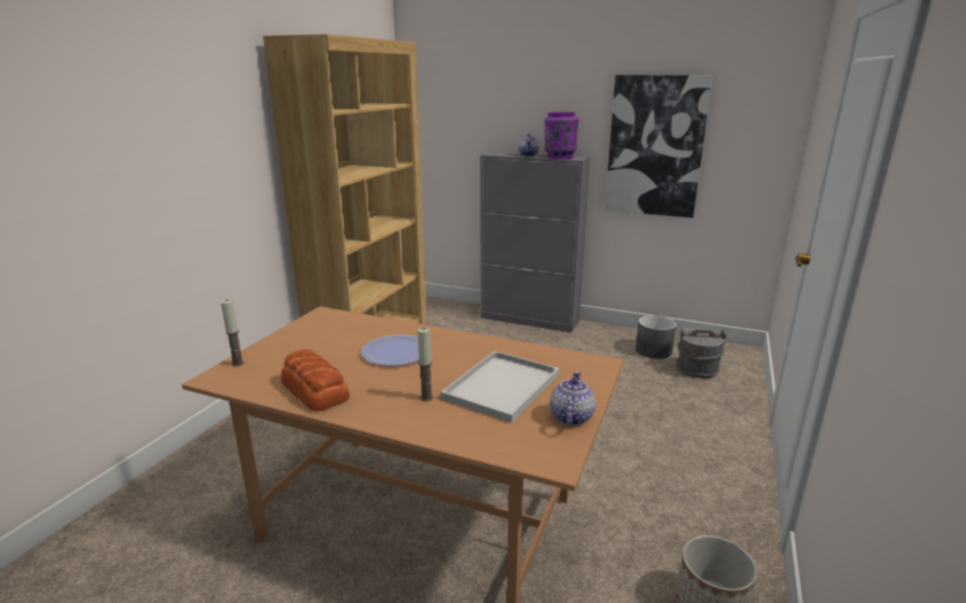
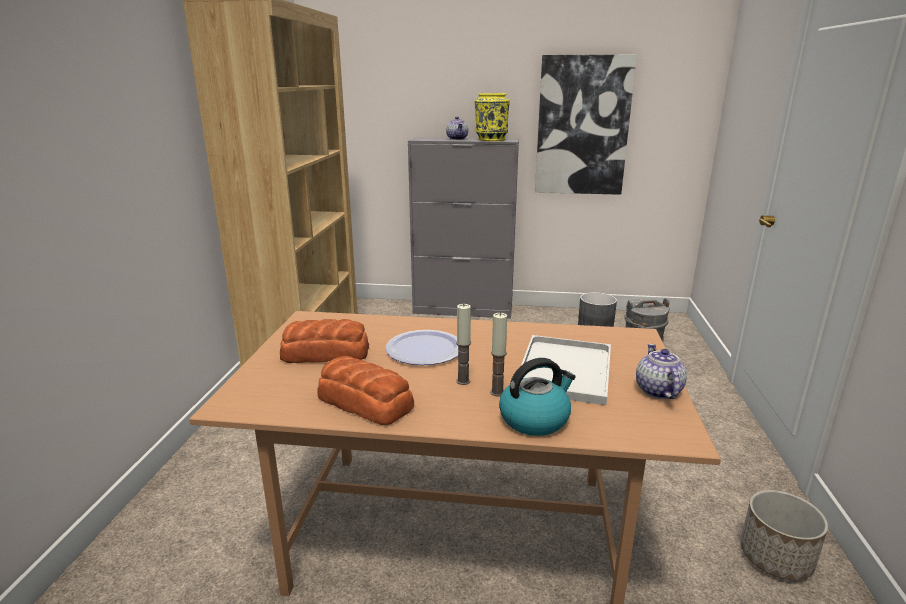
camera: 15 degrees left, 0 degrees up
candle [221,299,244,367] -> candle moved to [456,304,471,385]
purple vase [544,112,579,159] -> yellow vase [475,93,510,141]
none -> bread [280,319,369,363]
none -> kettle [499,358,575,436]

